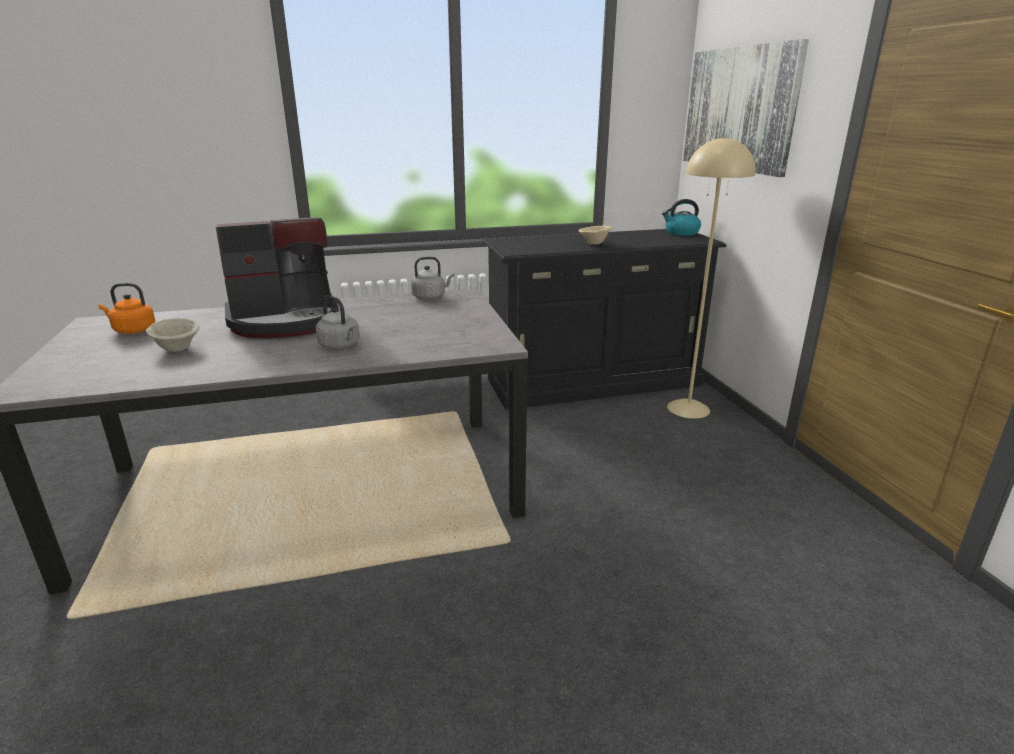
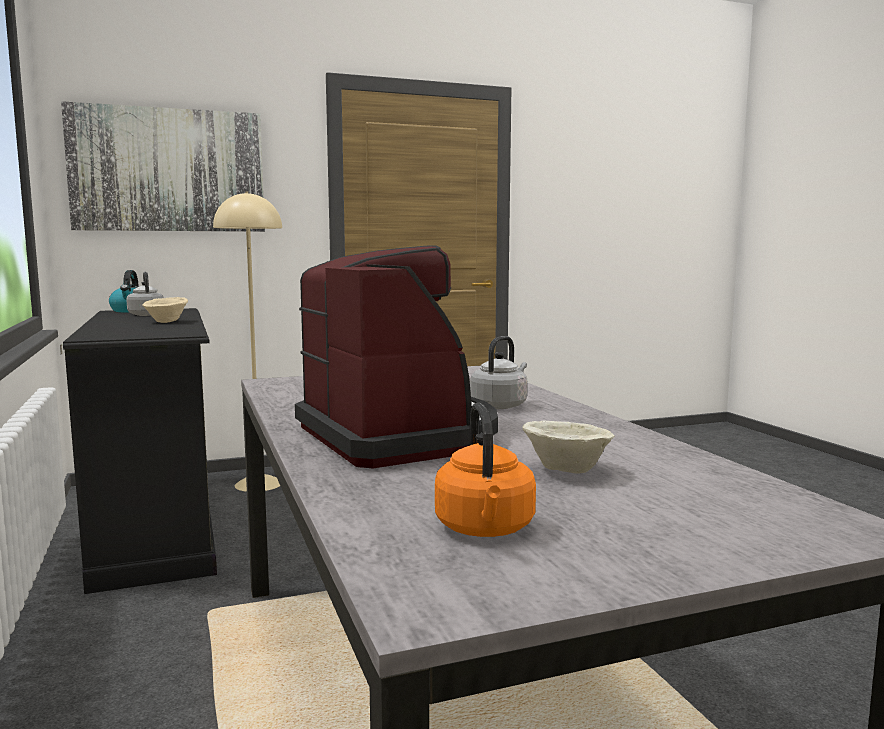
camera: 95 degrees left, 15 degrees down
grey kettle [411,257,454,300] -> grey kettle moved to [126,272,164,316]

